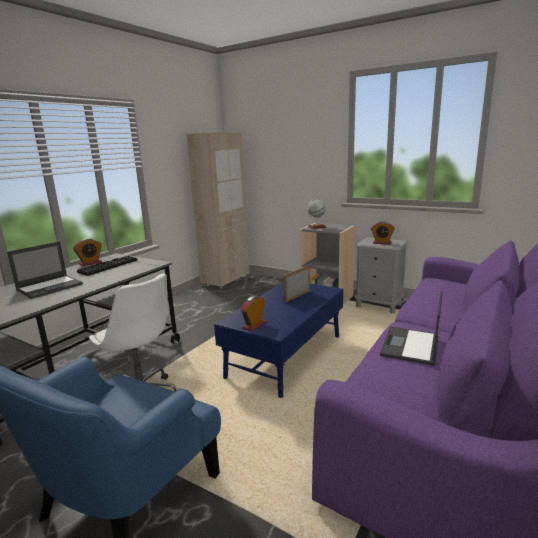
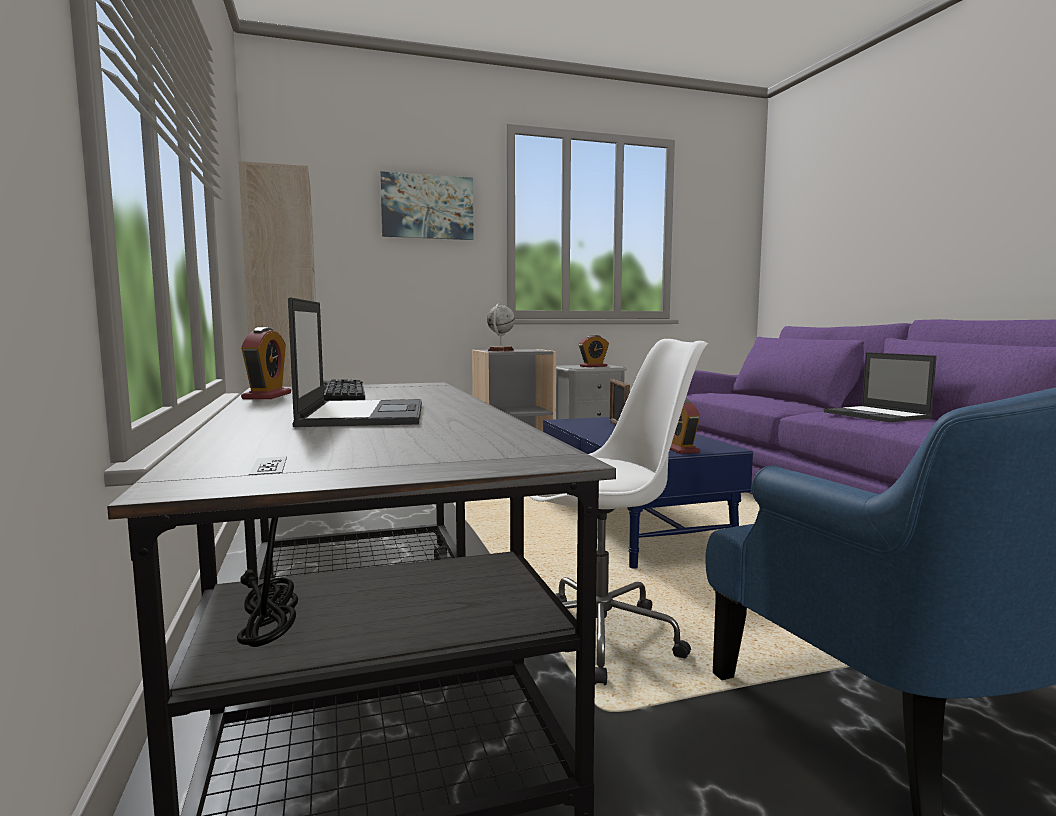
camera: 50 degrees left, 10 degrees down
none -> picture [380,171,474,240]

